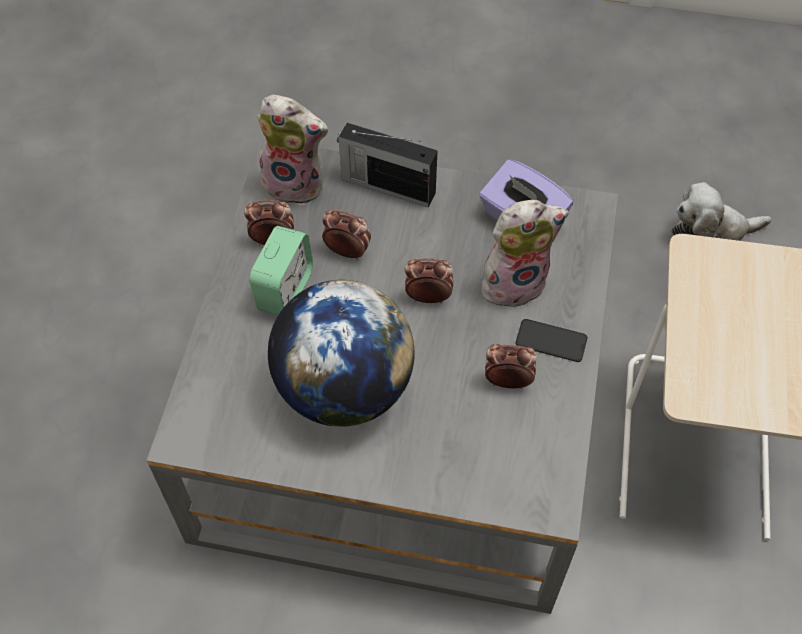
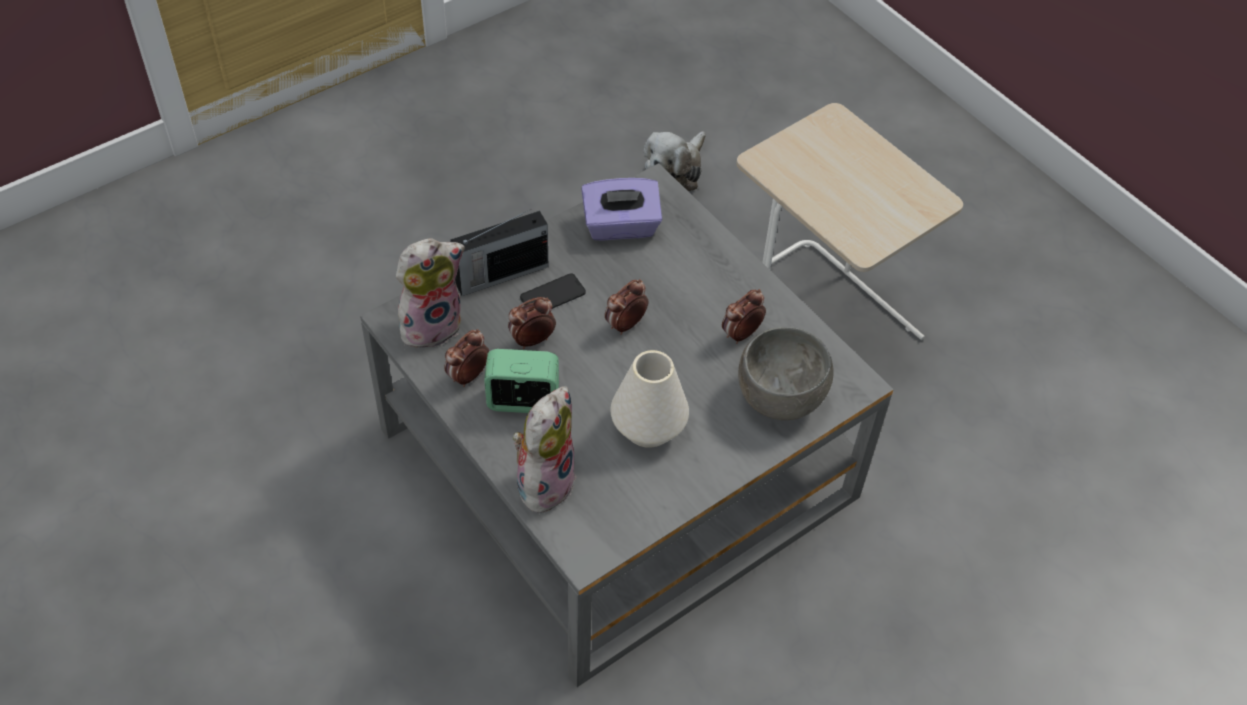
camera: 50 degrees left, 5 degrees down
alarm clock [249,226,313,315] -> alarm clock turned 60 degrees counterclockwise [484,349,559,413]
globe [268,280,415,427] -> white vase [611,350,689,448]
plush toy [482,200,569,307] -> plush toy moved to [512,386,576,514]
phone [516,319,588,362] -> phone moved to [520,273,586,309]
none -> grey bowl [738,327,834,420]

